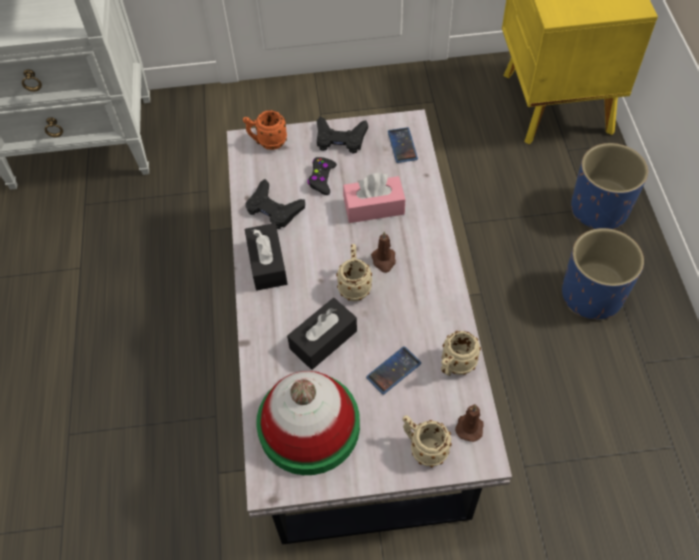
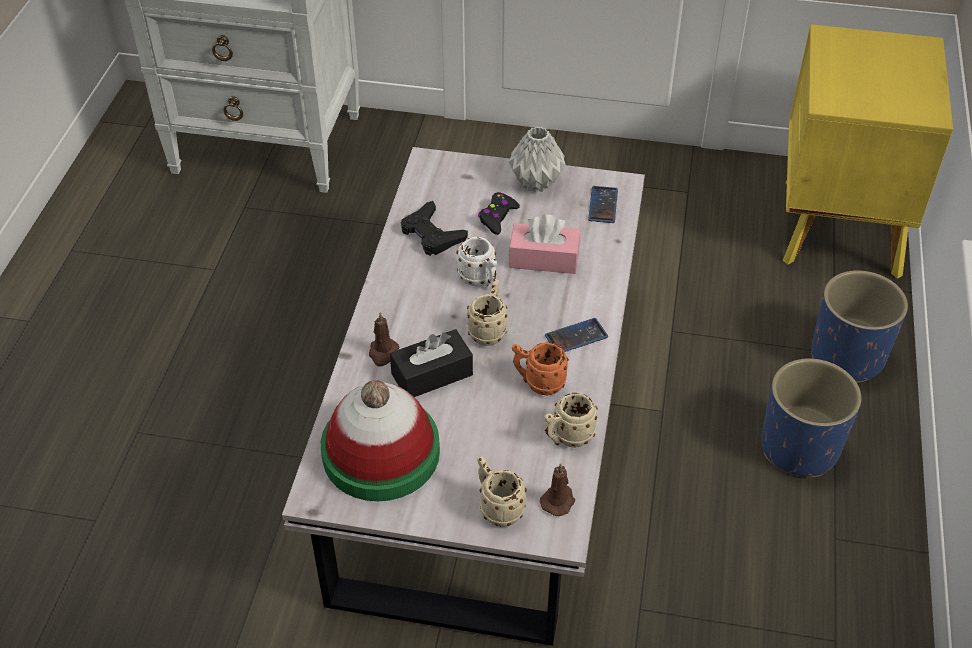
camera: 15 degrees right, 10 degrees down
orange mug [243,110,287,150] -> orange mug moved to [512,342,569,395]
black tissue box [245,223,287,290] -> none
black game controller [317,116,368,154] -> grey vase [509,126,566,193]
phone [366,346,421,394] -> phone moved to [545,318,608,352]
brown candle [371,231,396,273] -> brown candle moved to [369,312,399,366]
none -> white mug [456,237,497,289]

